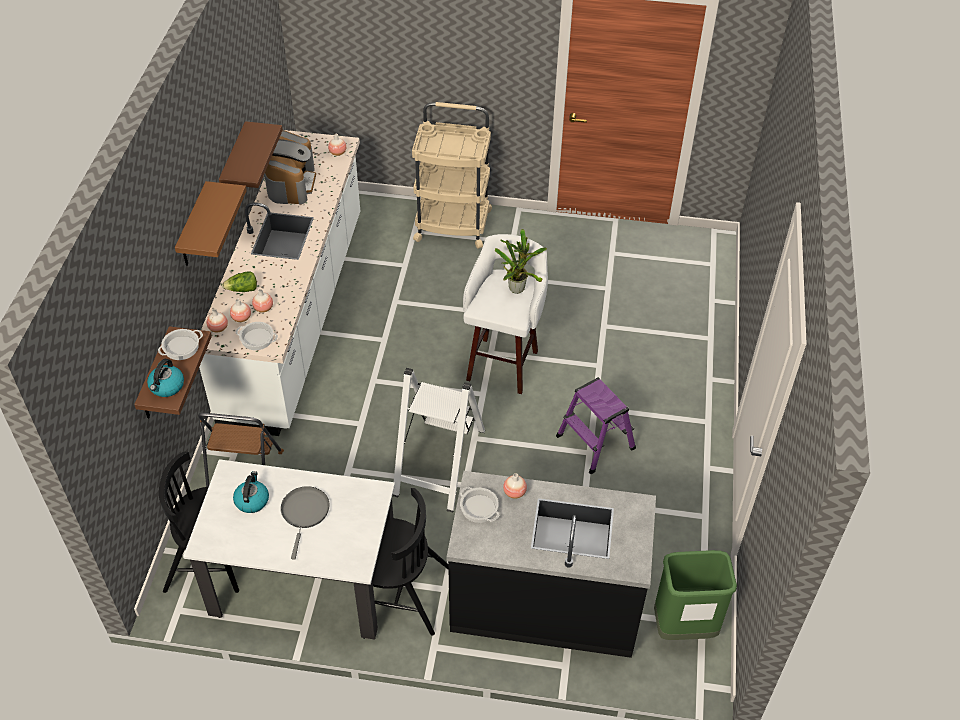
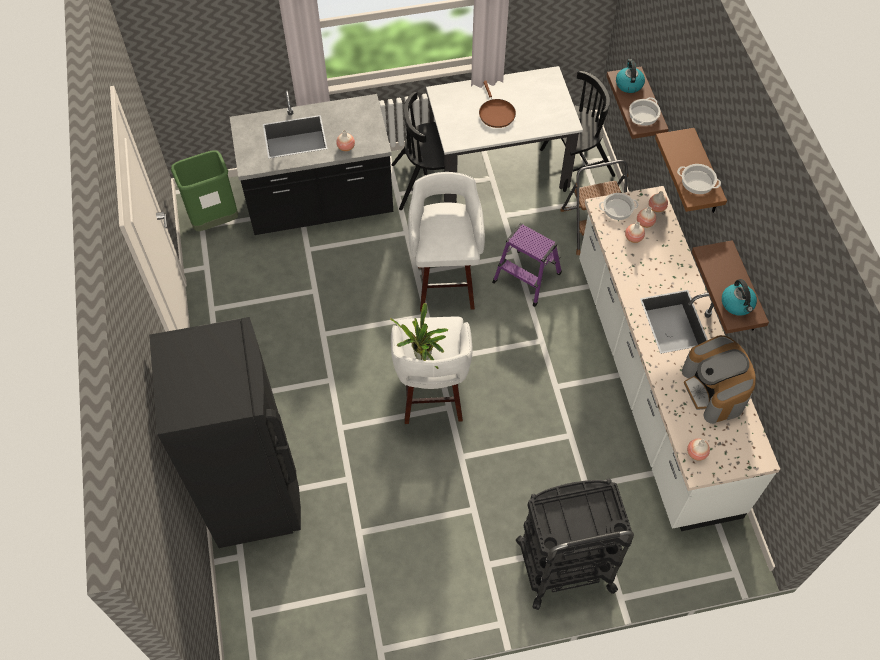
camera: 160 degrees right, 10 degrees up
lettuce [222,272,257,292] -> none
kettle [233,471,269,513] -> kettle moved to [722,279,757,316]
grey frying pan [281,486,330,560] -> brown frying pan [479,81,516,128]
white step ladder [392,368,486,513] -> white stool [408,172,485,312]
beige cart [412,102,492,249] -> black cart [516,479,634,610]
cooking pot [460,487,499,523] -> cooking pot moved to [677,164,721,194]
purple step ladder [556,377,636,474] -> purple step ladder moved to [492,223,562,307]
none -> black fridge [149,317,301,548]

